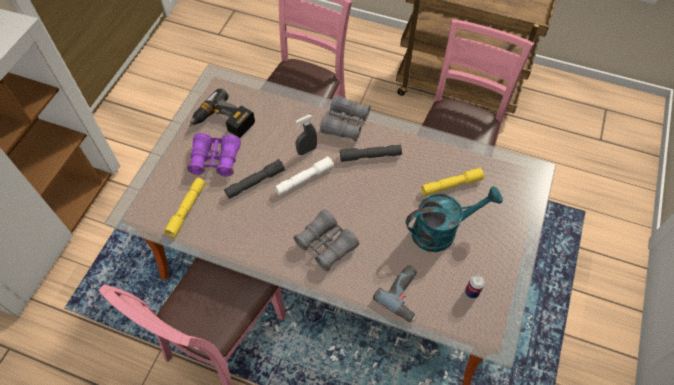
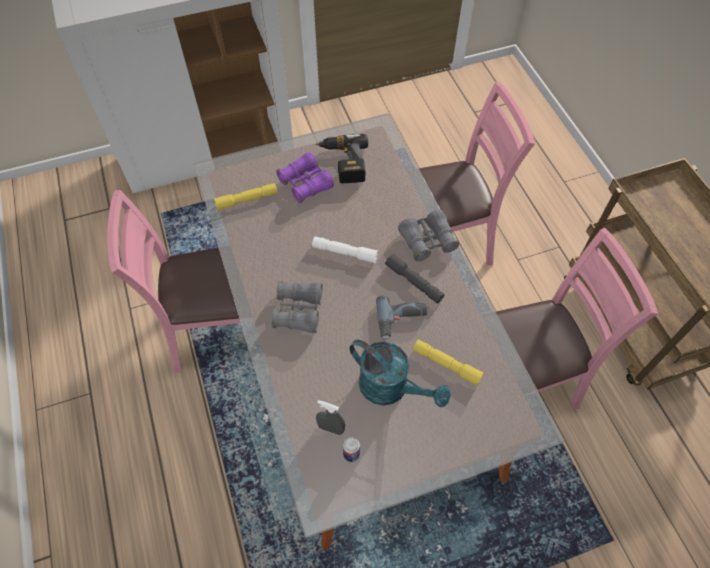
camera: 50 degrees right, 0 degrees up
grey flashlight [224,159,285,199] -> none
grey spray bottle [296,115,317,155] -> grey spray bottle moved to [316,400,345,435]
power drill [373,265,417,322] -> power drill moved to [376,296,427,340]

